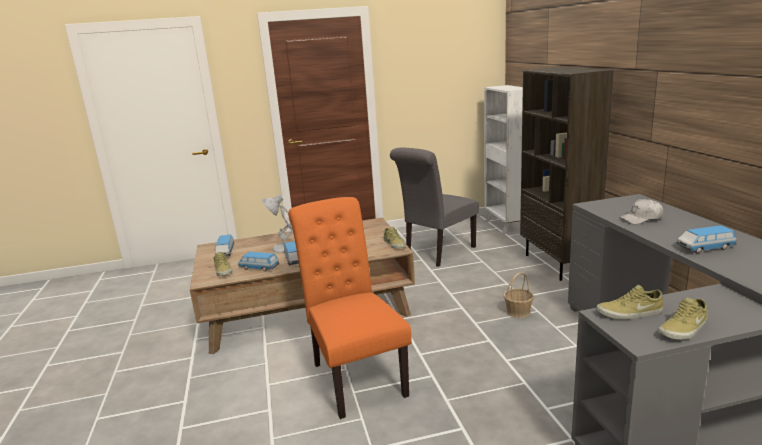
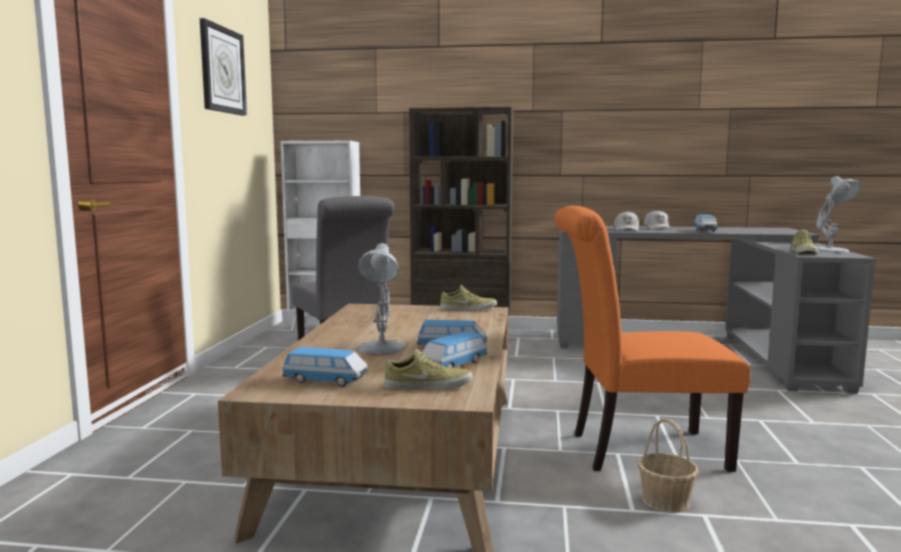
camera: 70 degrees left, 10 degrees down
basket [504,272,534,318] -> basket moved to [638,418,699,513]
beige shoe [658,298,708,340] -> white table lamp [816,176,861,253]
none -> wall clock [200,18,247,116]
none -> white cap [644,210,672,230]

